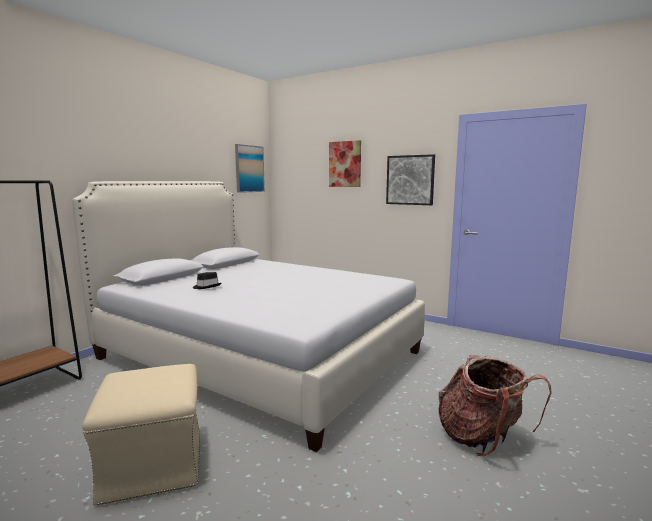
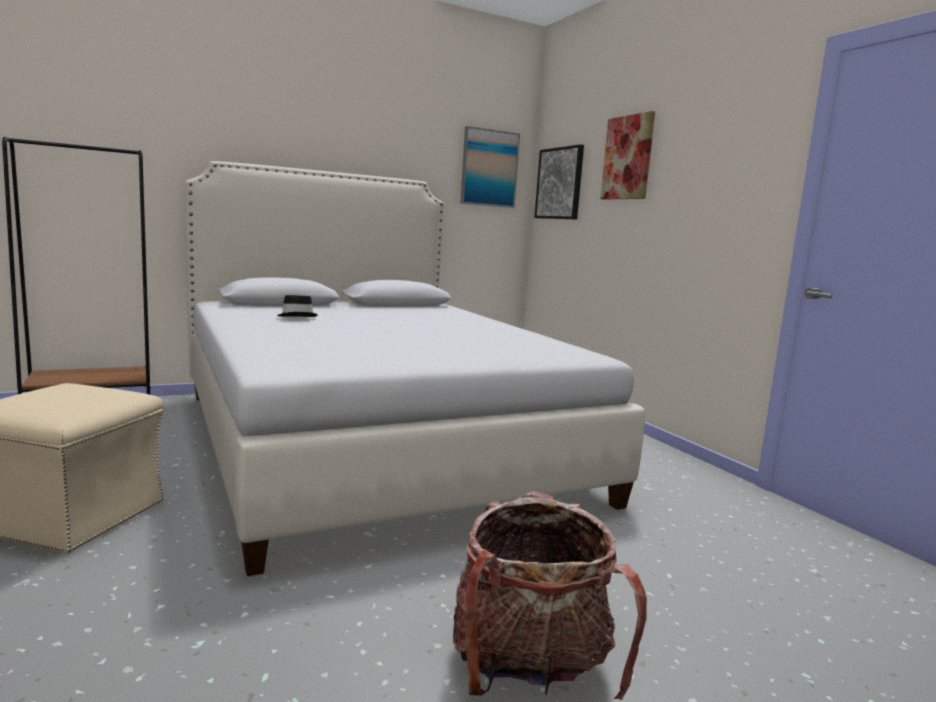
camera: 30 degrees right, 0 degrees up
picture [386,154,435,205] -> picture moved to [534,144,584,219]

